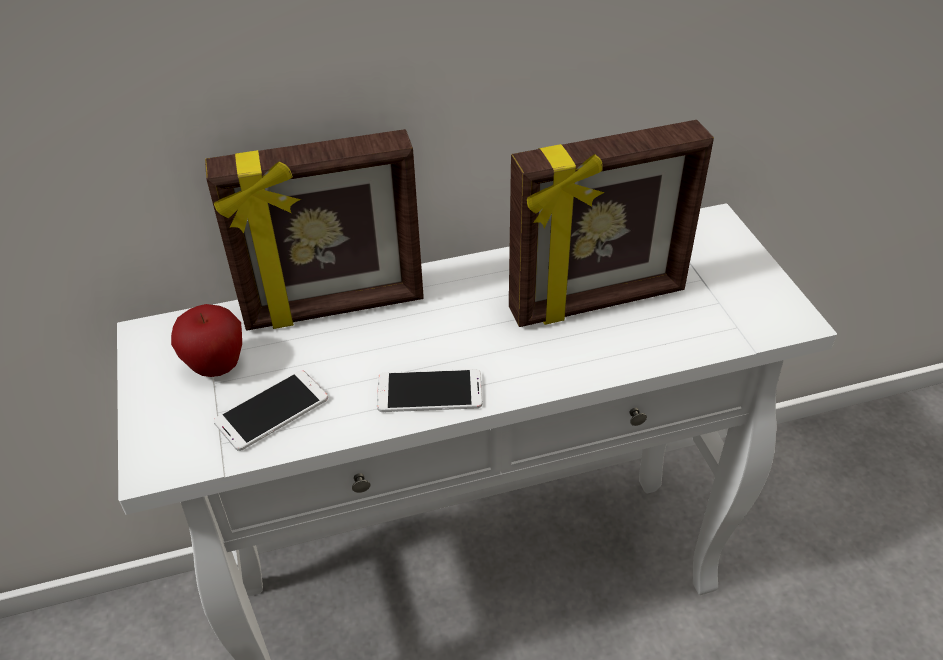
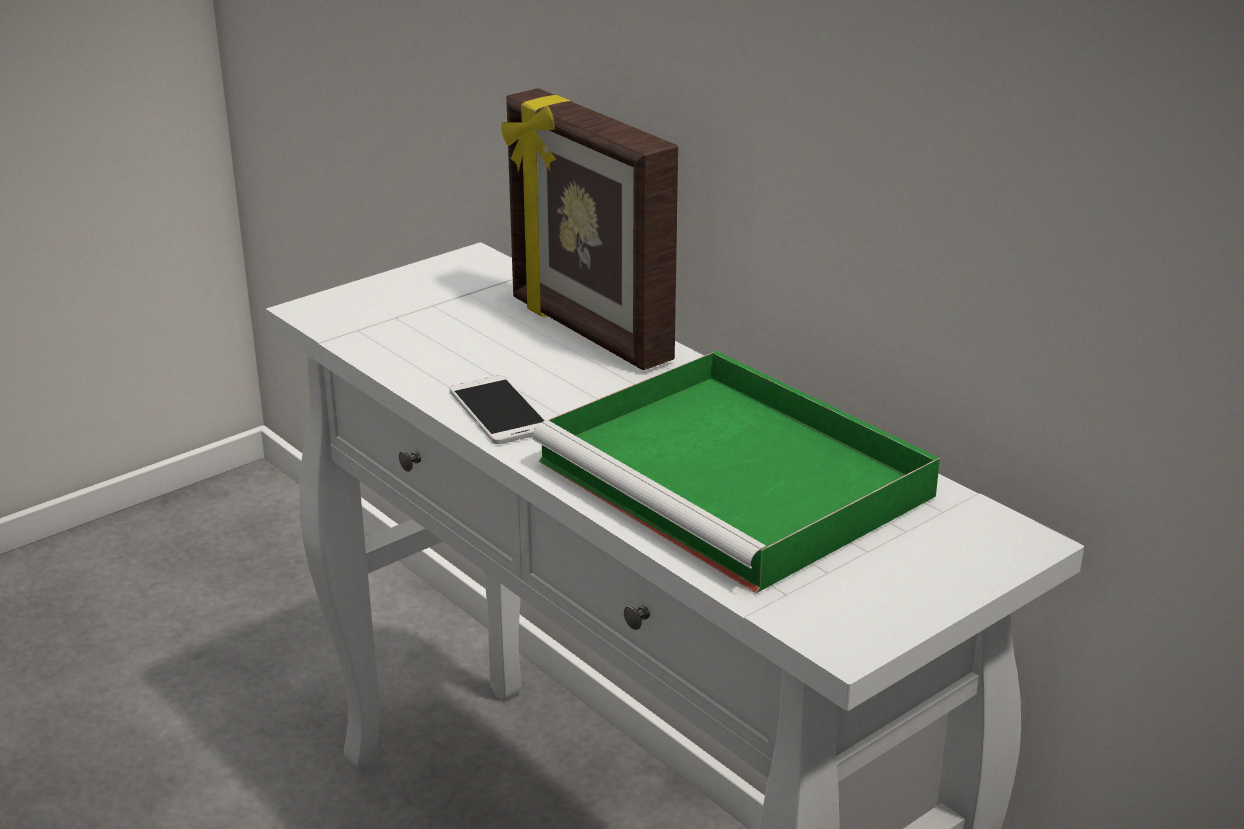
camera: 65 degrees right, 15 degrees down
apple [171,304,242,377] -> none
phone [214,370,328,451] -> none
picture frame [509,120,714,327] -> green tray [532,351,940,593]

